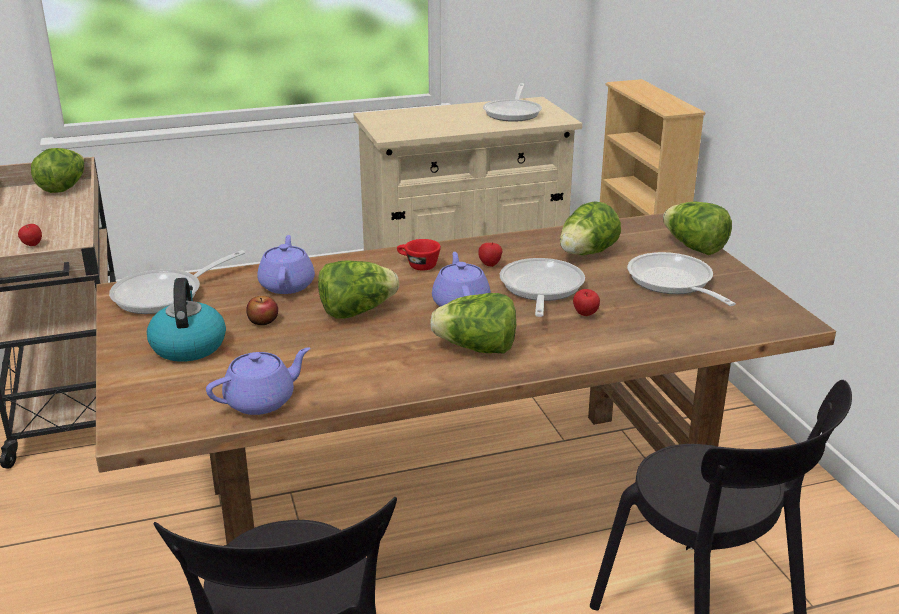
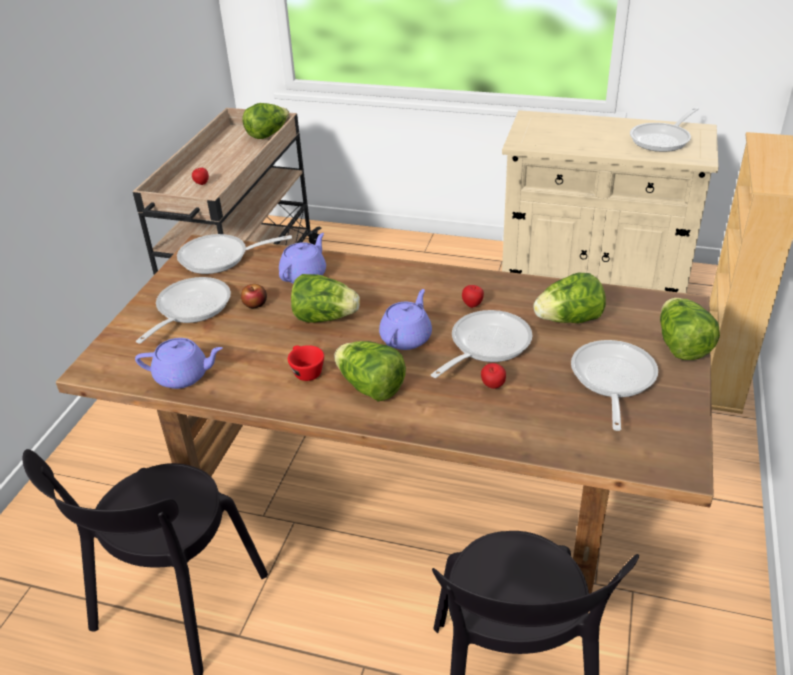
camera: 35 degrees right, 10 degrees up
kettle [147,278,226,362] -> frying pan [136,277,231,344]
red cup [397,239,441,271] -> red cup moved to [288,345,324,381]

